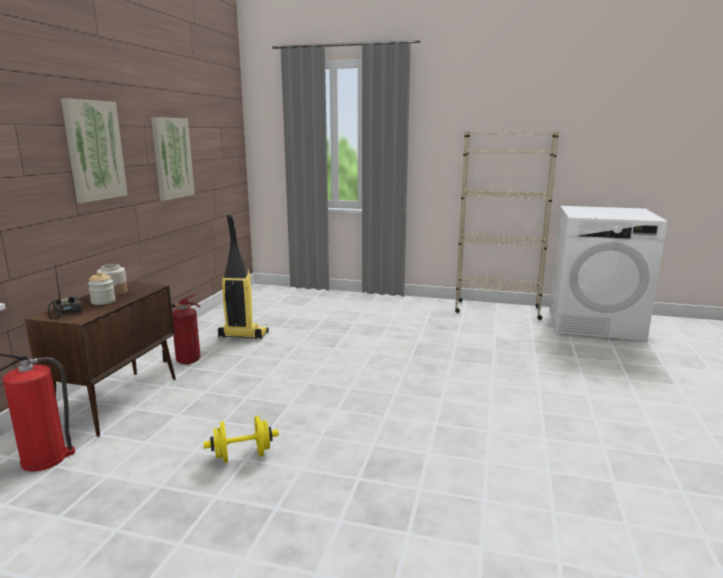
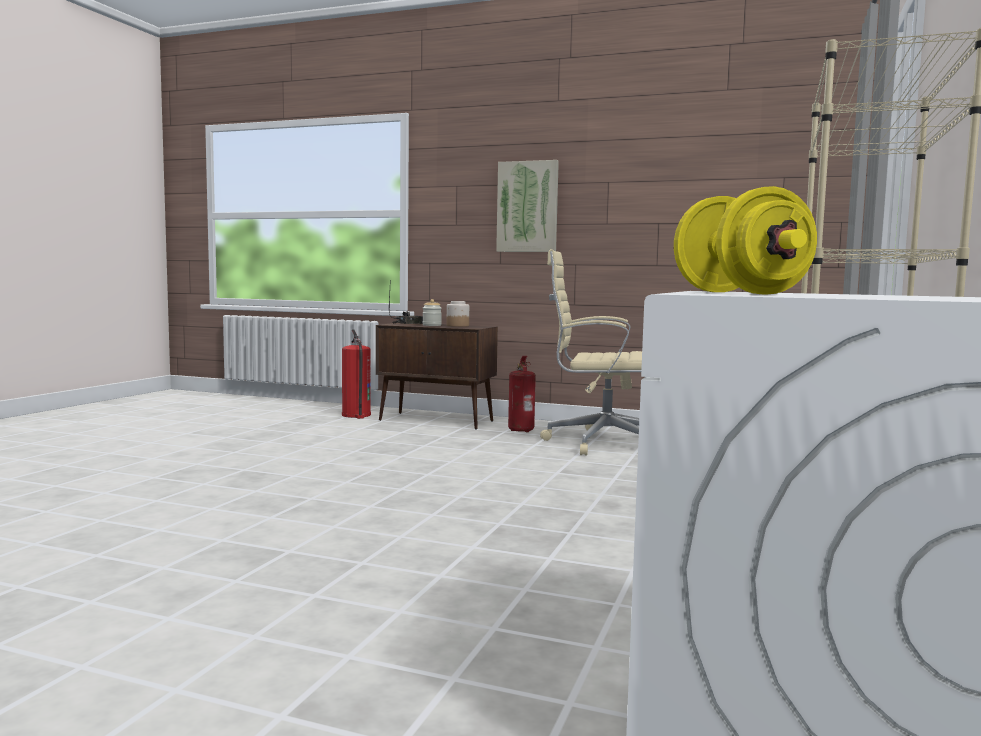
camera: 95 degrees right, 10 degrees down
picture [151,117,195,201] -> none
yellow dumbbell [203,416,279,463] -> yellow dumbbell moved to [674,186,817,295]
vacuum cleaner [218,214,269,339] -> beige office chair [540,249,642,456]

